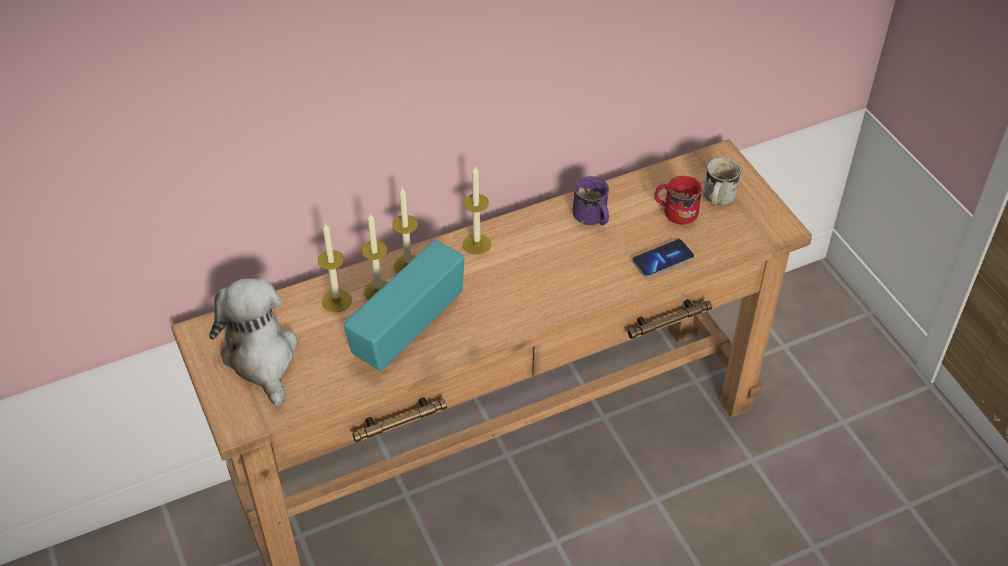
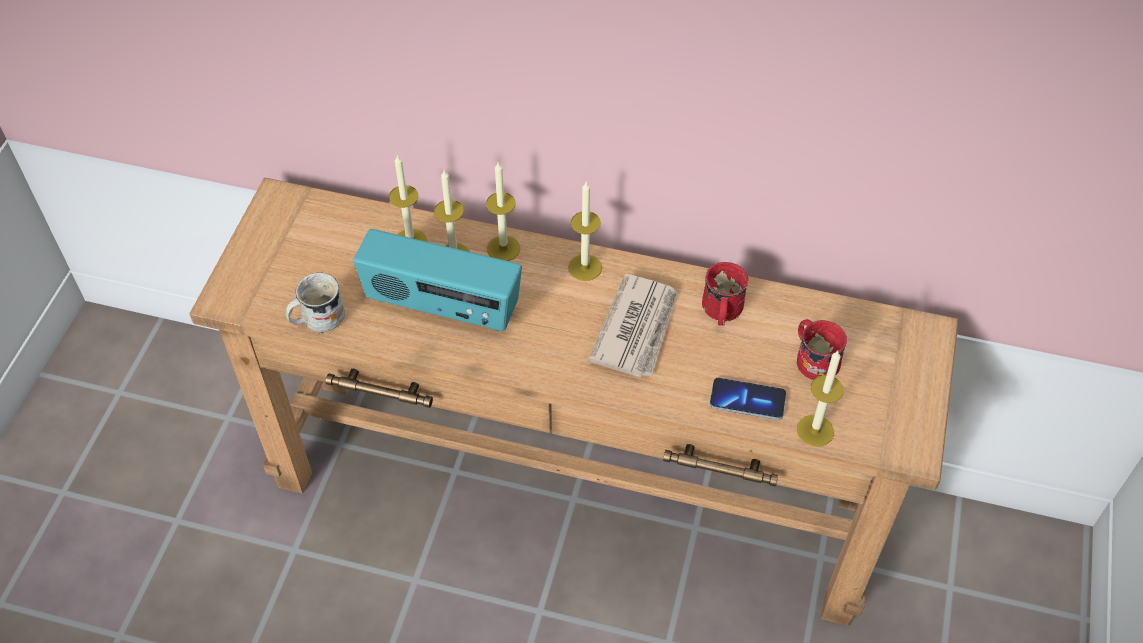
camera: 40 degrees right, 5 degrees up
plush toy [209,278,298,406] -> none
radio [344,240,464,371] -> radio turned 150 degrees counterclockwise [353,229,522,331]
purple mug [572,176,609,225] -> red mug [702,262,748,326]
white mug [703,157,741,206] -> white mug moved to [286,272,345,334]
none -> newspaper [588,274,678,377]
none -> candle [797,351,844,447]

